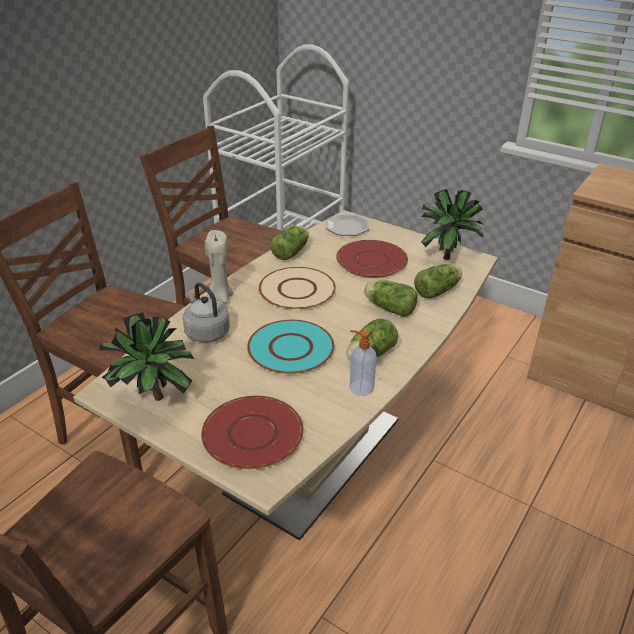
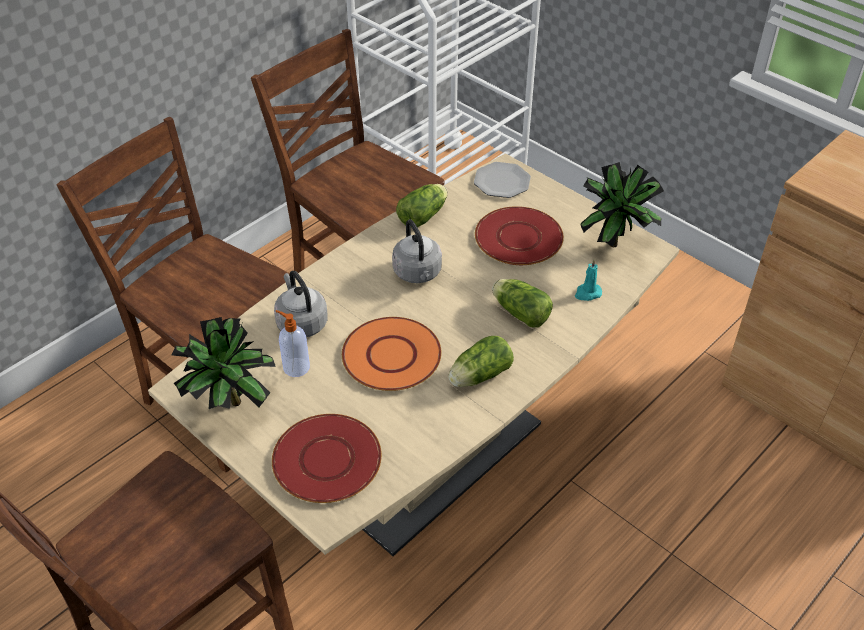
camera: 10 degrees right, 10 degrees up
beige candle [205,230,233,303] -> none
turquoise plate [247,320,334,374] -> orange plate [342,317,442,391]
beige plate [259,267,336,310] -> grey kettle [392,219,442,283]
soap dispenser [350,330,377,396] -> soap dispenser moved to [276,310,310,377]
lettuce [414,264,462,299] -> turquoise candle [575,259,602,301]

